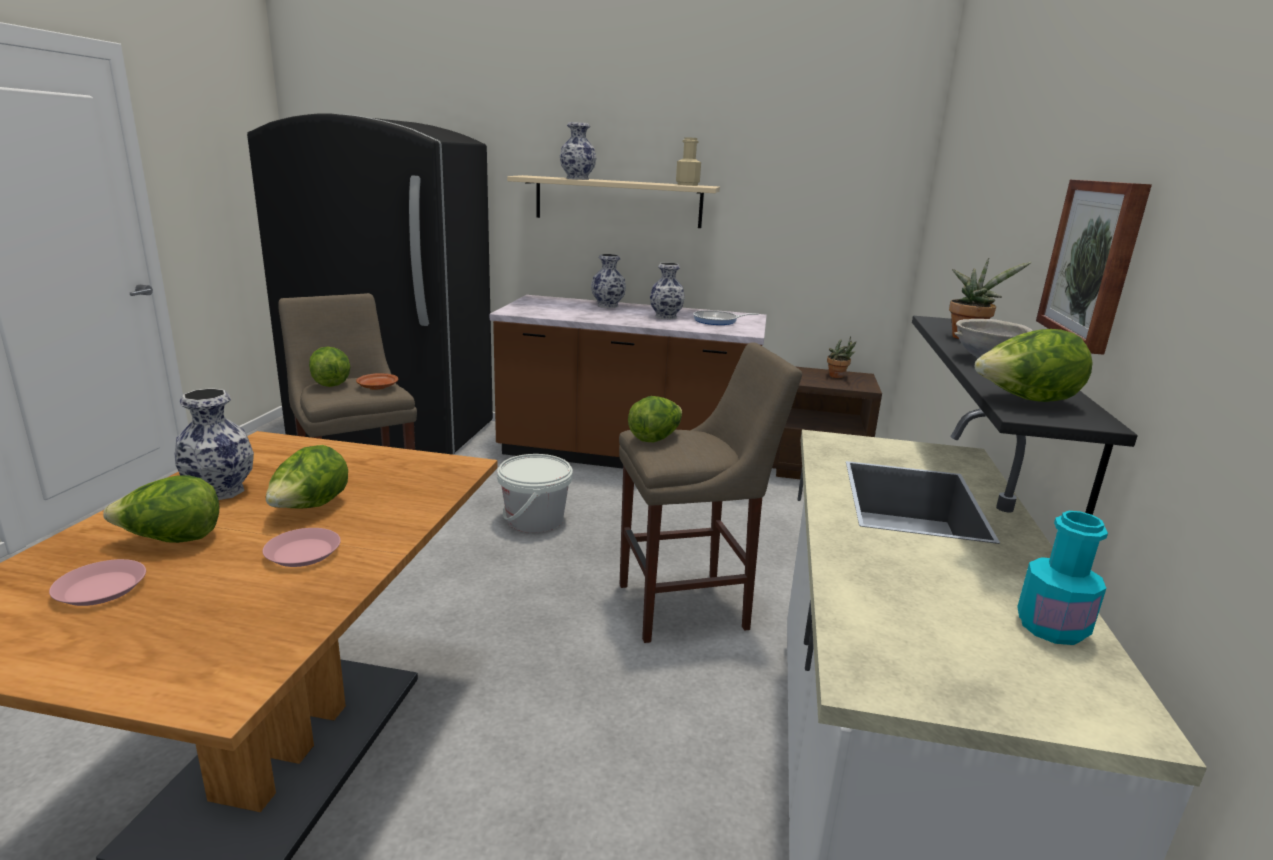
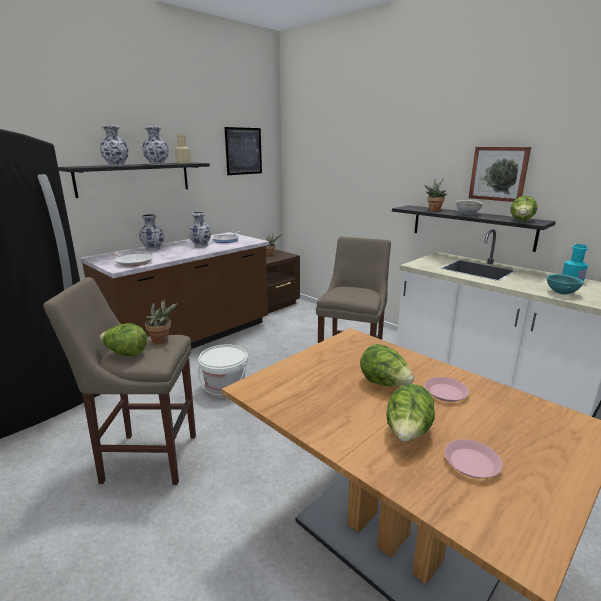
camera: 55 degrees left, 0 degrees up
vase [175,388,254,500] -> vase moved to [142,126,169,165]
brown plate [356,373,398,390] -> potted plant [145,298,178,344]
beige shelf [507,175,720,228] -> black shelf [58,162,210,198]
lettuce [628,396,682,442] -> none
none -> frying pan [112,253,153,267]
none -> picture [225,127,262,175]
none -> turquoise bowl [547,274,584,294]

